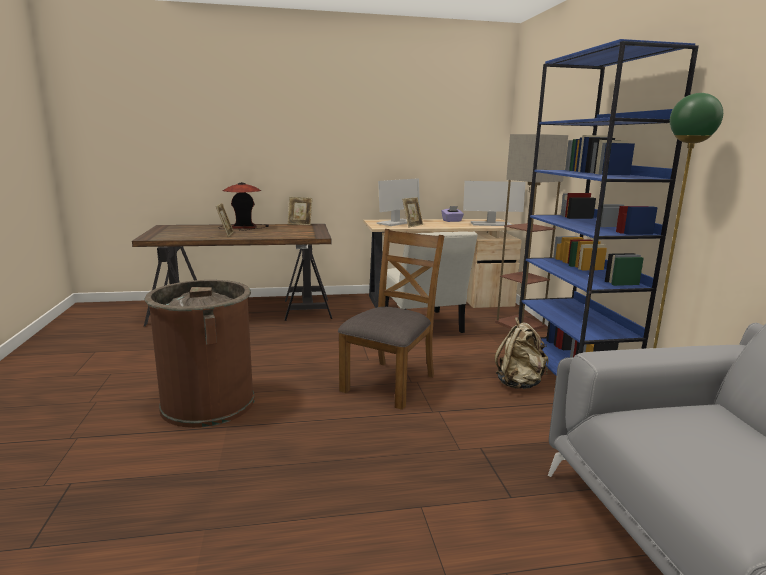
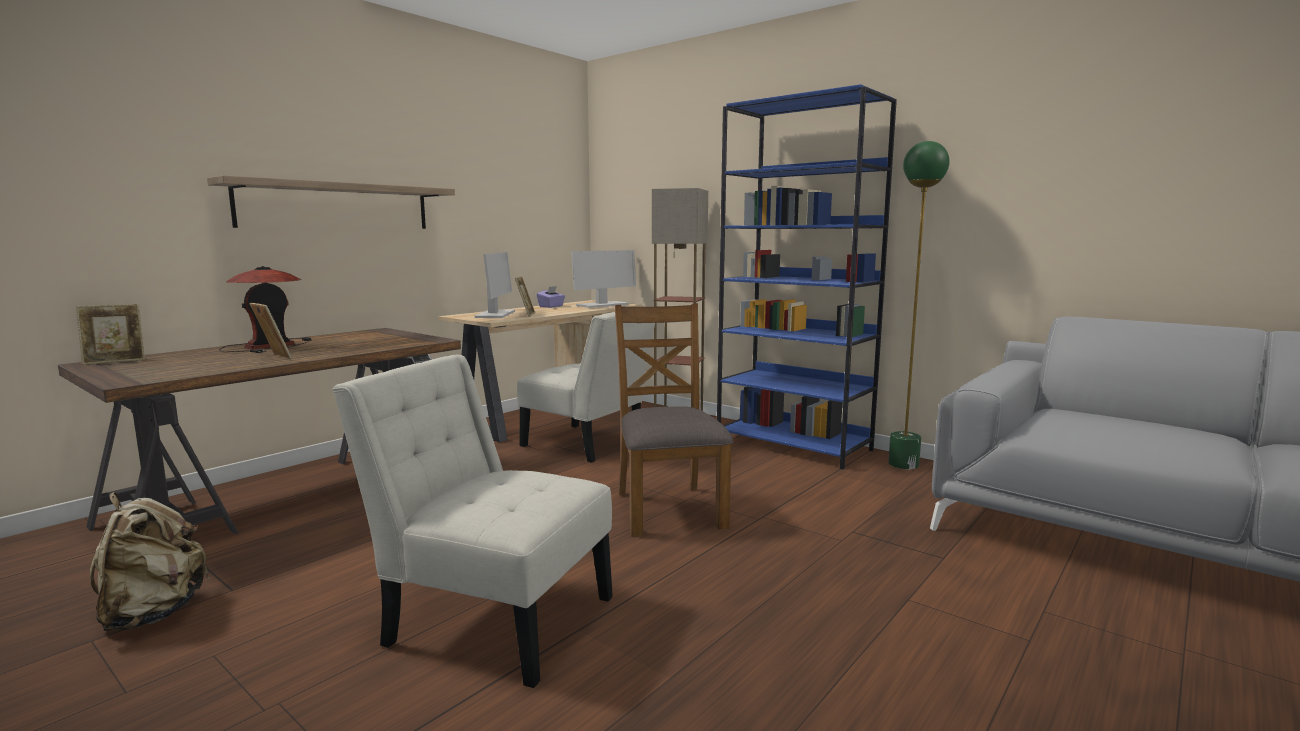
camera: 40 degrees left, 5 degrees down
brown trash can [144,280,255,428] -> white chair [333,355,613,688]
picture frame [288,197,312,225] -> picture frame moved to [76,304,145,365]
beige backpack [495,317,549,389] -> beige backpack moved to [89,492,210,631]
none -> shelf [207,175,455,229]

